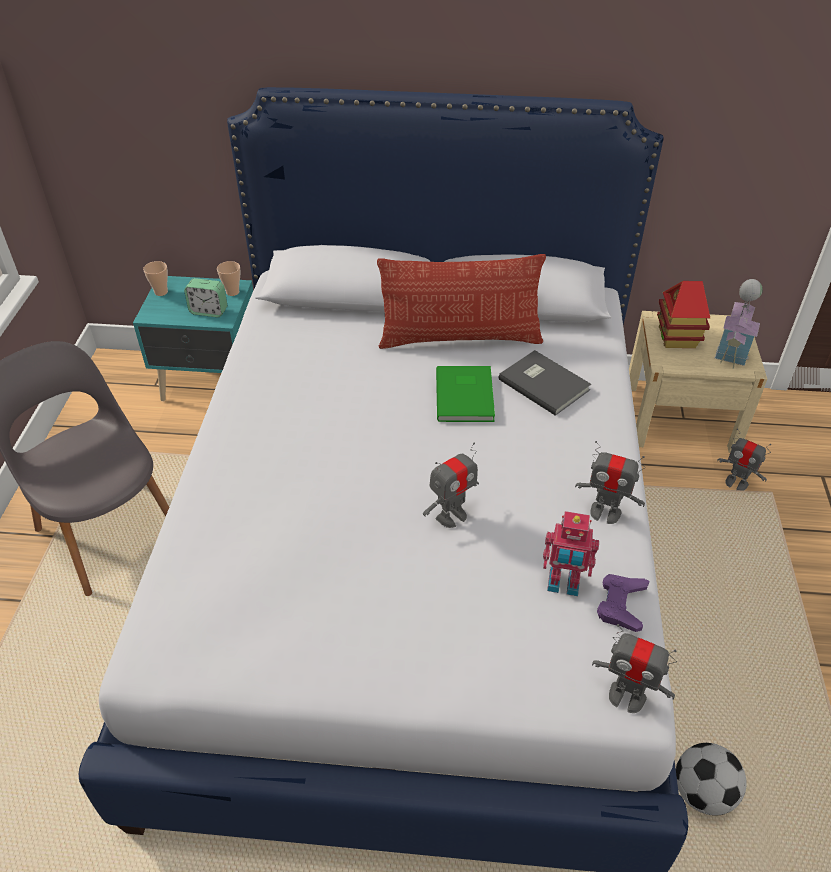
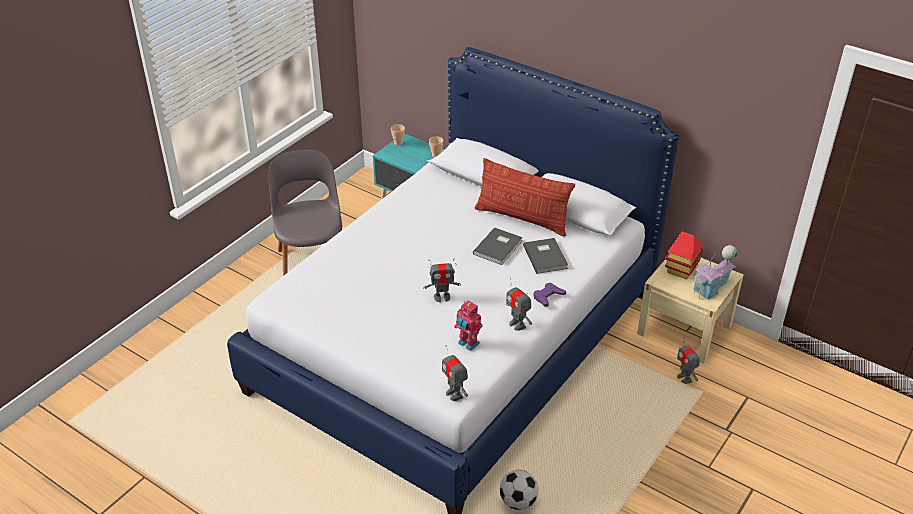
camera: 30 degrees right, 5 degrees down
alarm clock [184,278,227,317] -> none
green book [436,366,495,422] -> grey book [473,227,523,265]
purple game controller [597,574,650,632] -> purple game controller moved to [533,283,566,307]

